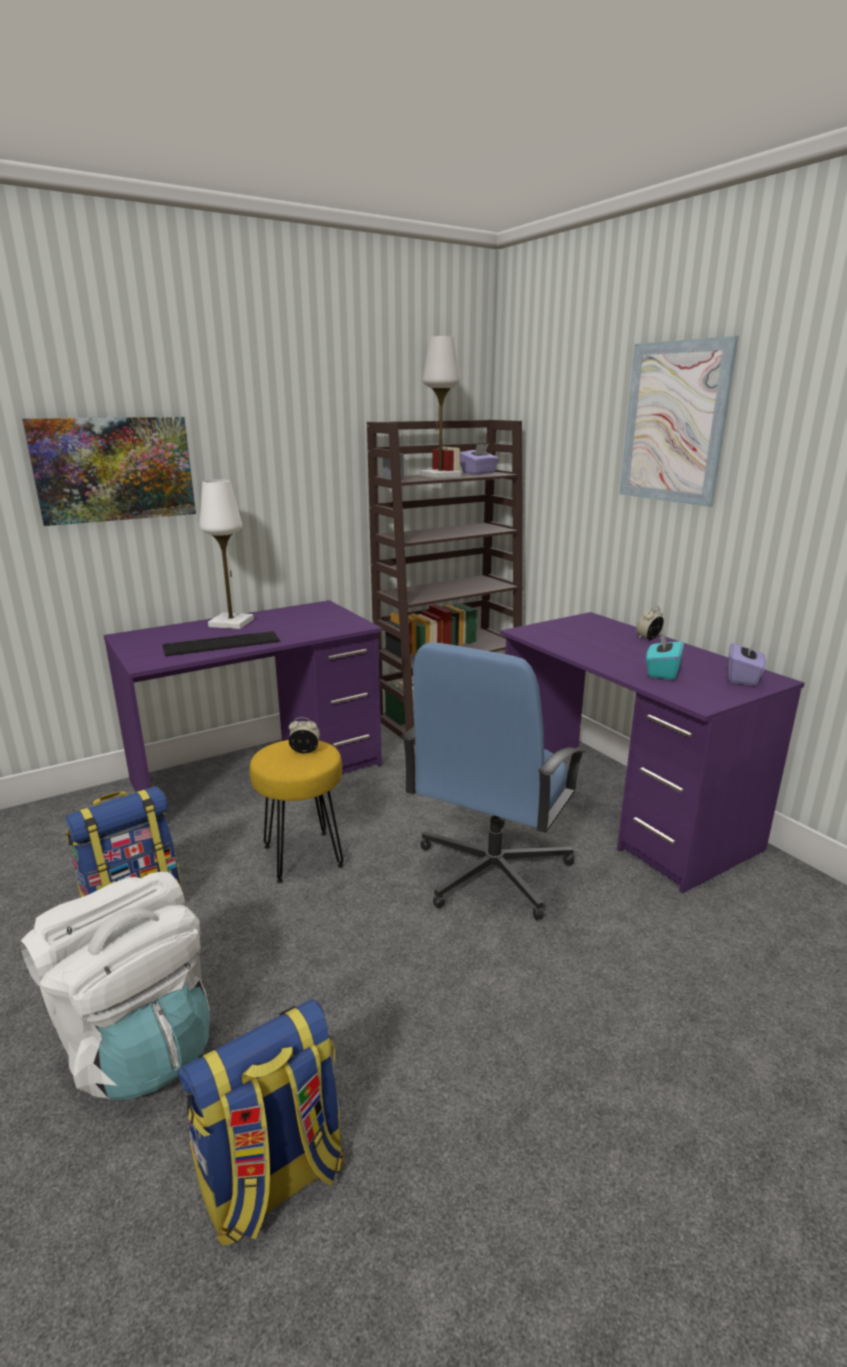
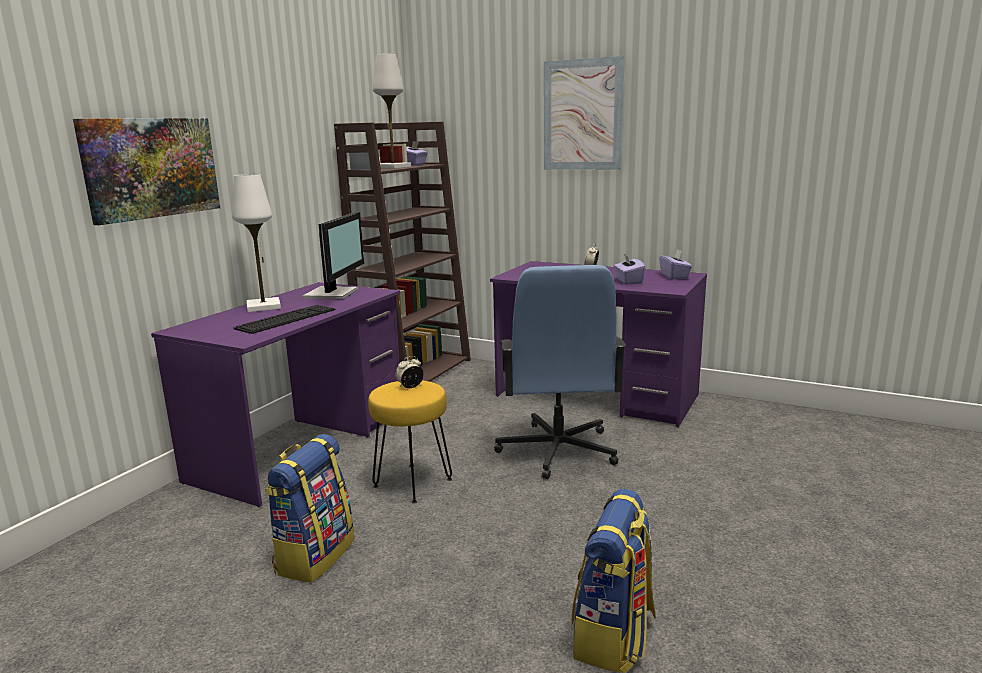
camera: 30 degrees left, 5 degrees down
white backpack [20,872,210,1100] -> none
turquoise tissue box [646,632,684,680] -> purple tissue box [614,254,646,284]
none -> monitor [302,212,364,299]

